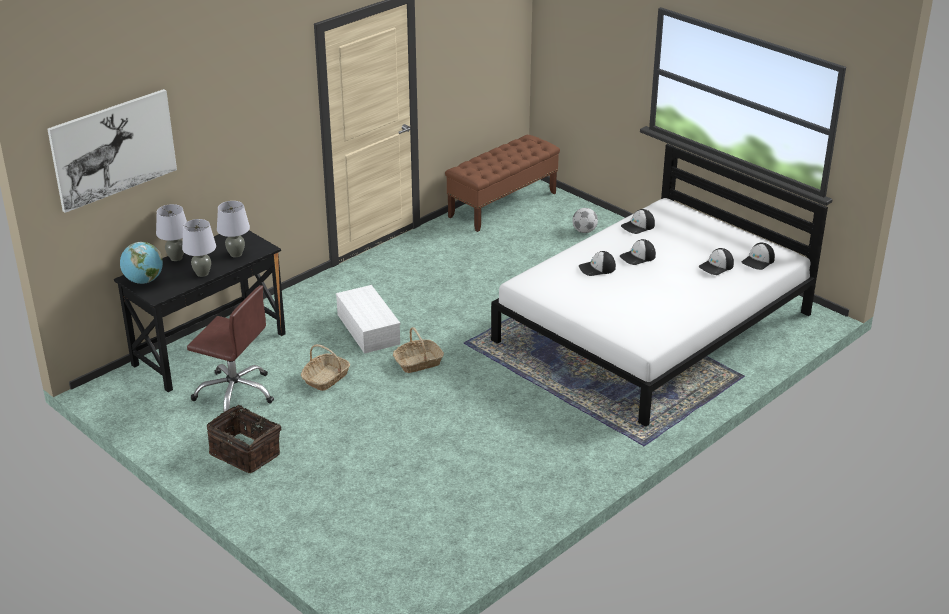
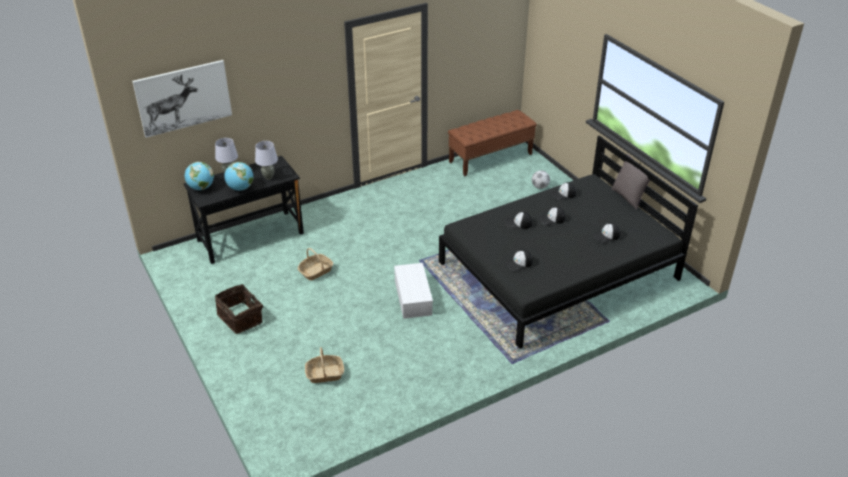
camera: 15 degrees right, 5 degrees up
grey table lamp [182,219,216,277] -> globe [224,162,253,191]
brown office chair [187,285,274,412] -> none
white storage box [336,285,400,354] -> white storage box moved to [394,263,433,319]
basket [393,327,444,373] -> basket moved to [305,347,344,383]
white bed [491,144,828,427] -> black bed [439,136,698,349]
cap [742,243,775,270] -> cap moved to [505,249,533,272]
none -> grey pillow [611,154,650,210]

